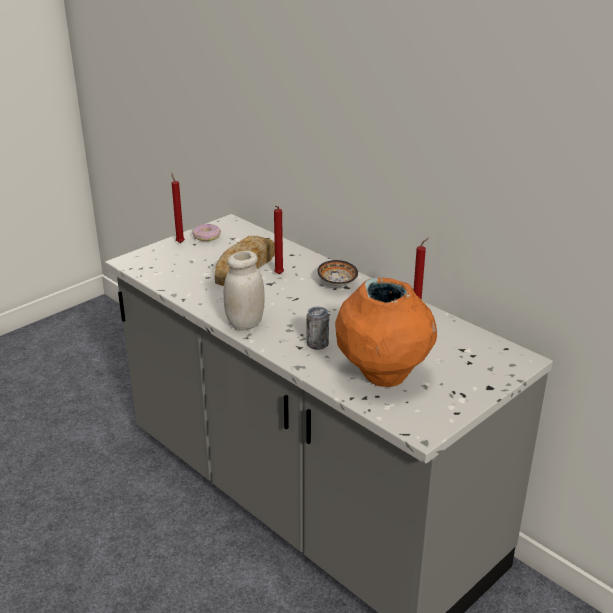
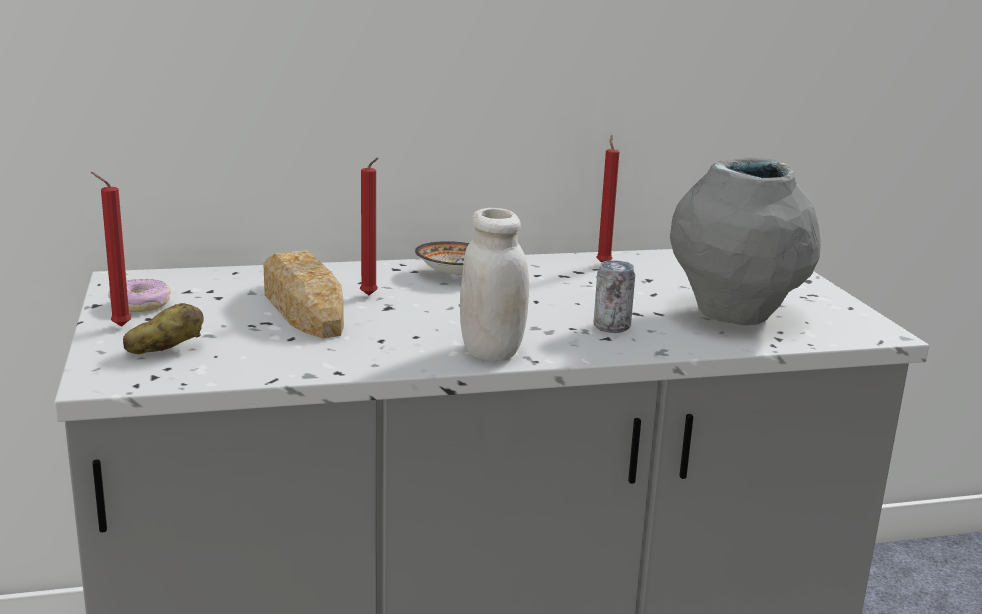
camera: 60 degrees left, 10 degrees down
orange vase [335,278,437,387] -> grey vase [670,158,821,325]
none -> potato [123,303,204,354]

